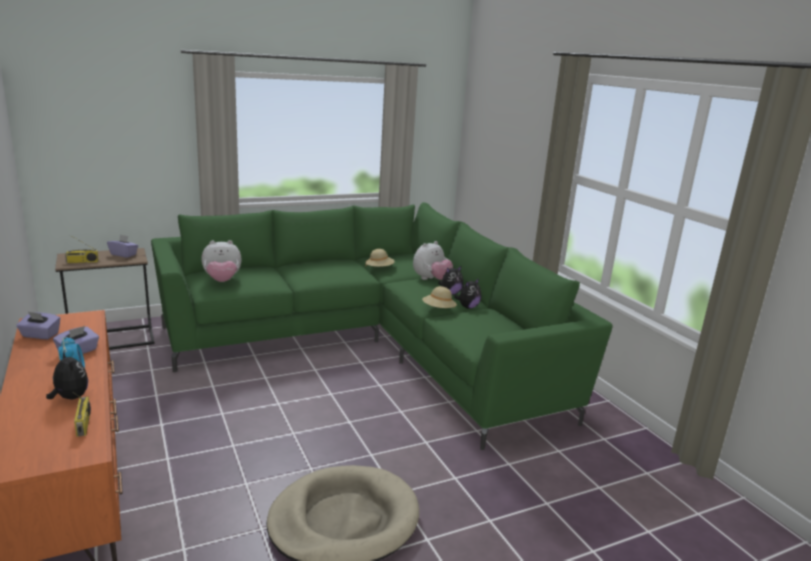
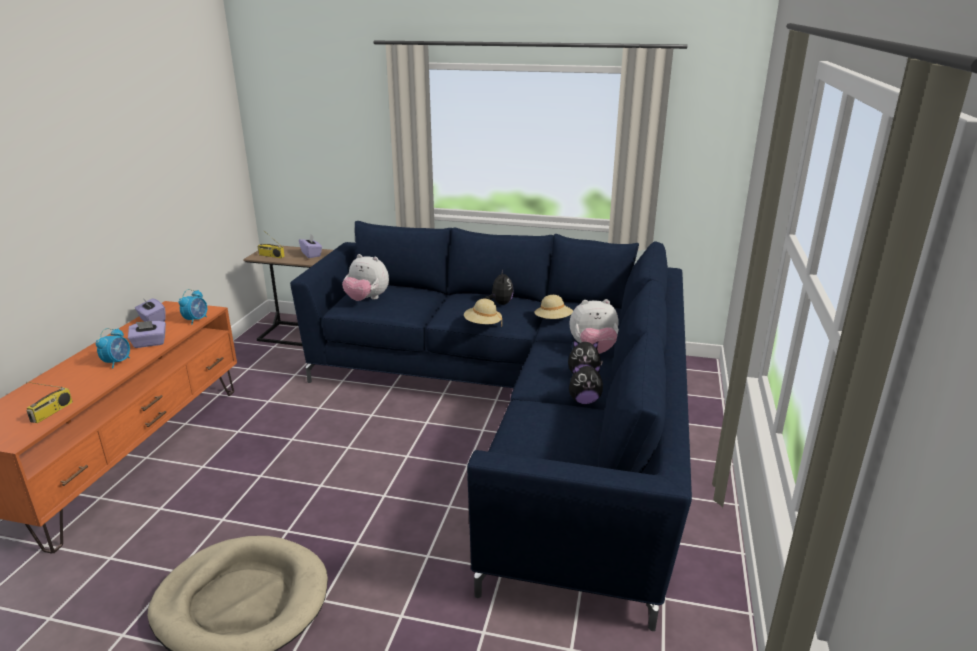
camera: 40 degrees right, 5 degrees up
plush toy [46,351,88,399] -> plush toy moved to [485,270,514,305]
green sofa [151,202,612,450] -> blue sofa [290,221,692,631]
beige hat [422,286,457,308] -> beige hat moved to [464,299,502,327]
none -> alarm clock [179,289,207,325]

